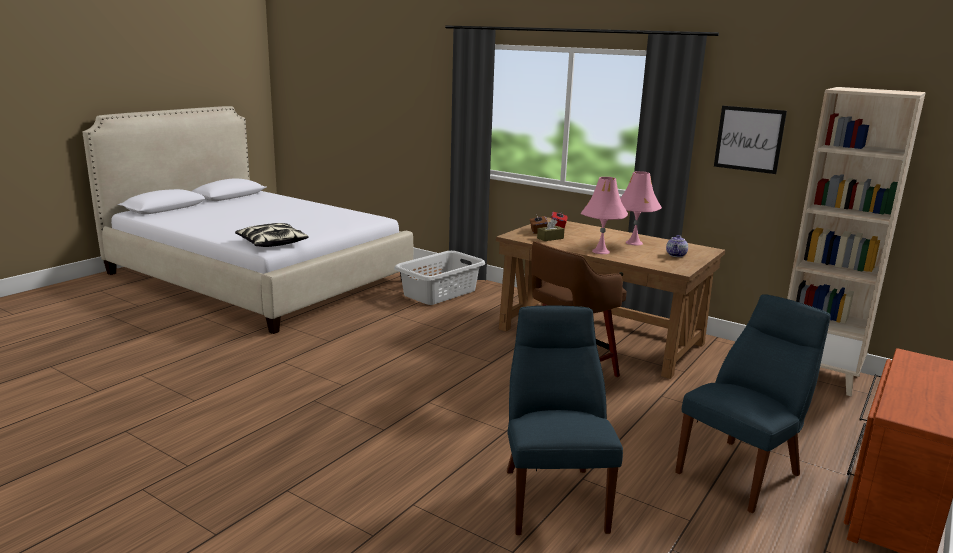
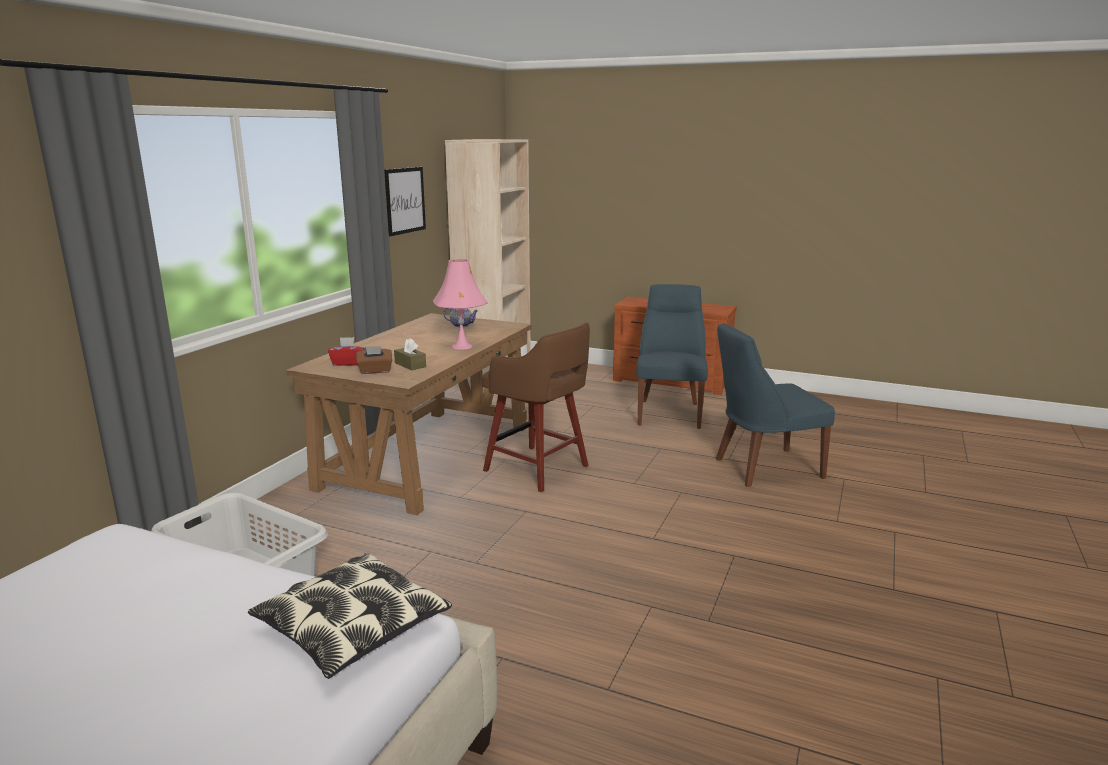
camera: 100 degrees left, 0 degrees up
pink table lamp [620,171,662,245] -> none
blue chair [675,294,830,513] -> blue chair turned 60 degrees clockwise [636,284,708,429]

